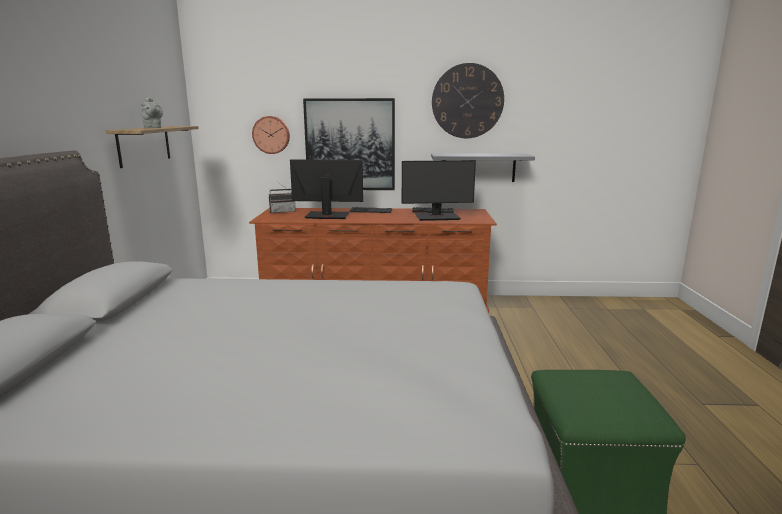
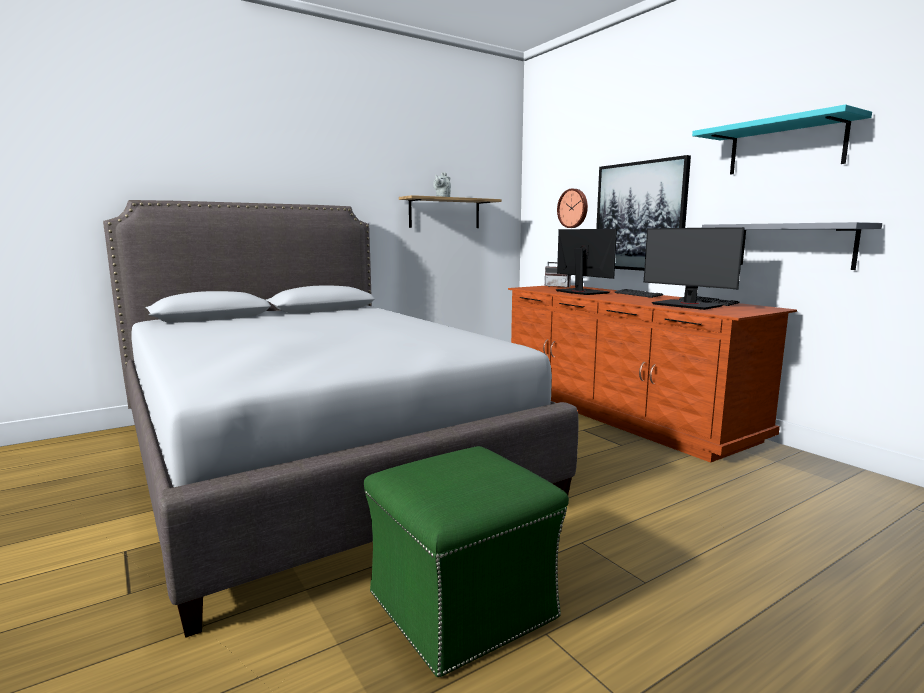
camera: 55 degrees right, 5 degrees down
wall clock [432,63,504,138] -> turquoise shelf [692,105,872,175]

